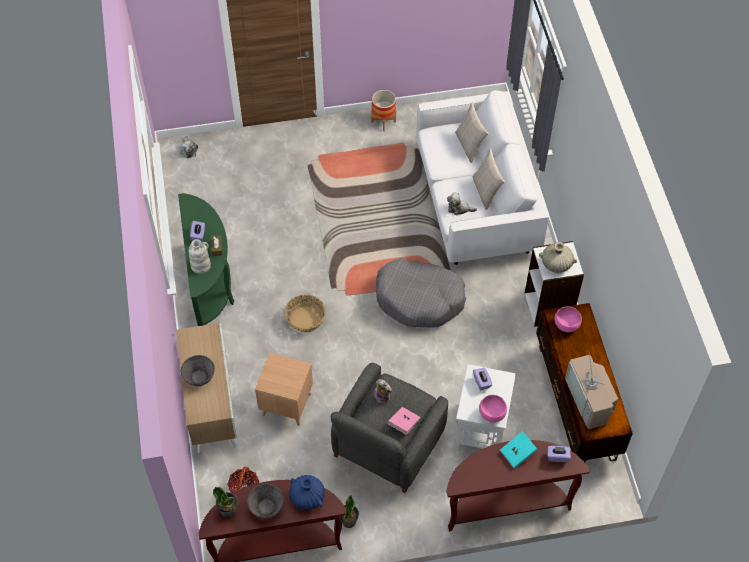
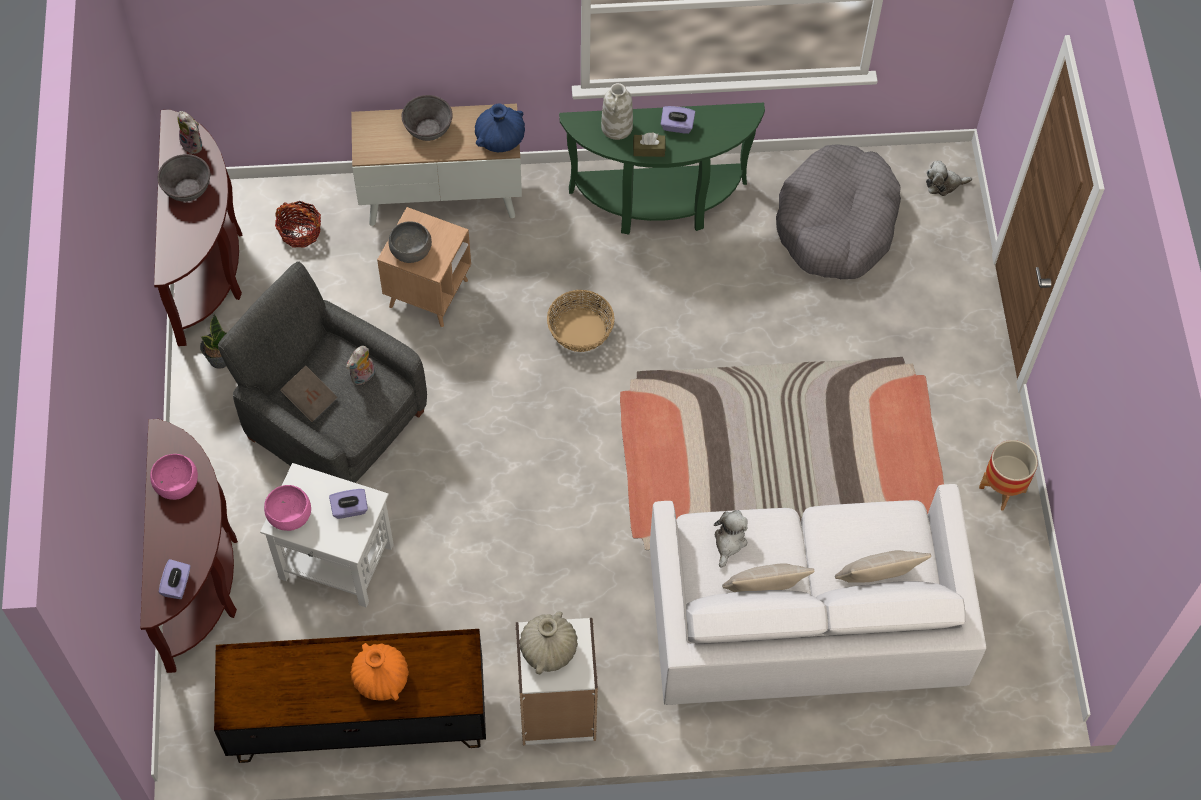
camera: 95 degrees right, 5 degrees up
potted plant [213,487,238,518] -> plush toy [178,111,202,154]
blue vase [289,475,325,510] -> blue vase moved to [475,103,525,152]
grey dog bed [376,258,466,328] -> grey dog bed moved to [776,144,901,279]
pink book [387,407,421,434] -> brown book [280,365,337,422]
turquoise book [500,431,538,468] -> none
pink bowl [555,307,582,332] -> pink bowl moved to [150,454,198,500]
television [565,352,618,429] -> none
none -> orange vase [351,643,409,701]
none -> grey bowl [389,221,432,263]

